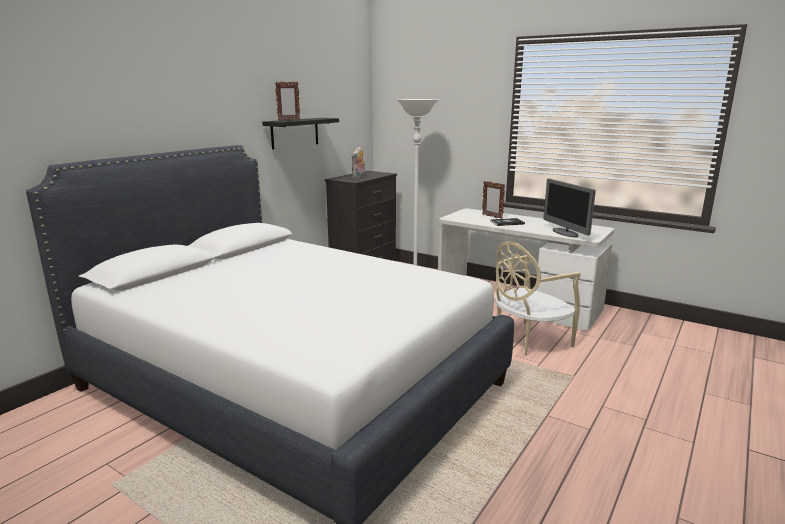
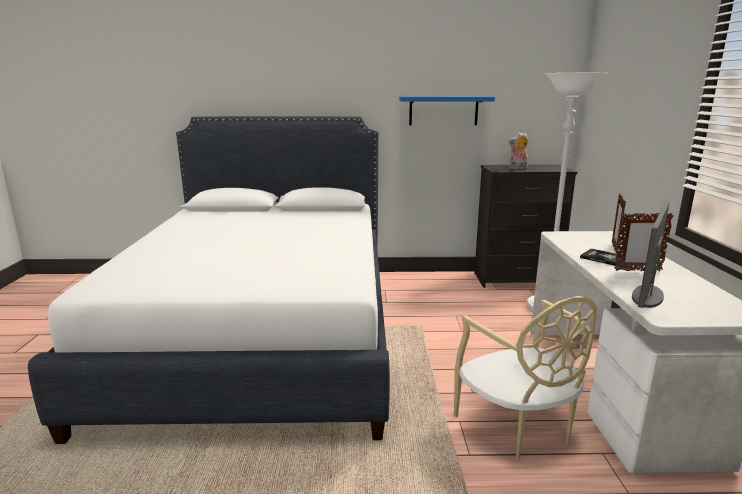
camera: 55 degrees right, 0 degrees up
black shelf [262,118,339,150] -> blue shelf [399,96,495,125]
picture frame [275,82,300,121] -> picture frame moved to [615,213,674,271]
beige chair [495,241,581,356] -> beige chair turned 135 degrees counterclockwise [454,296,597,461]

